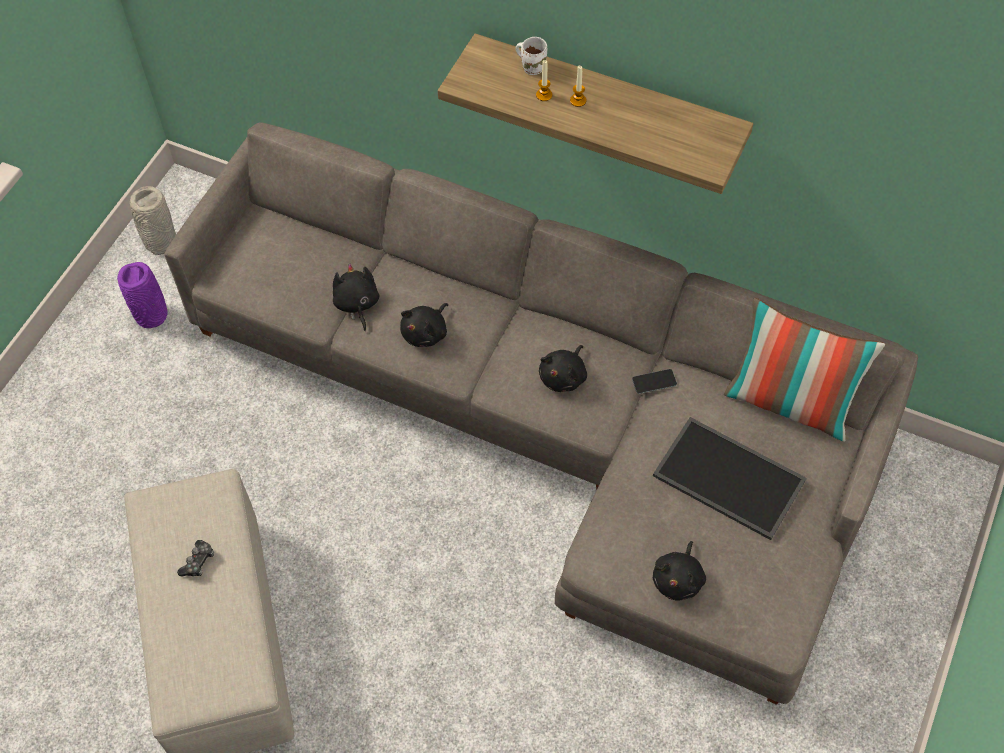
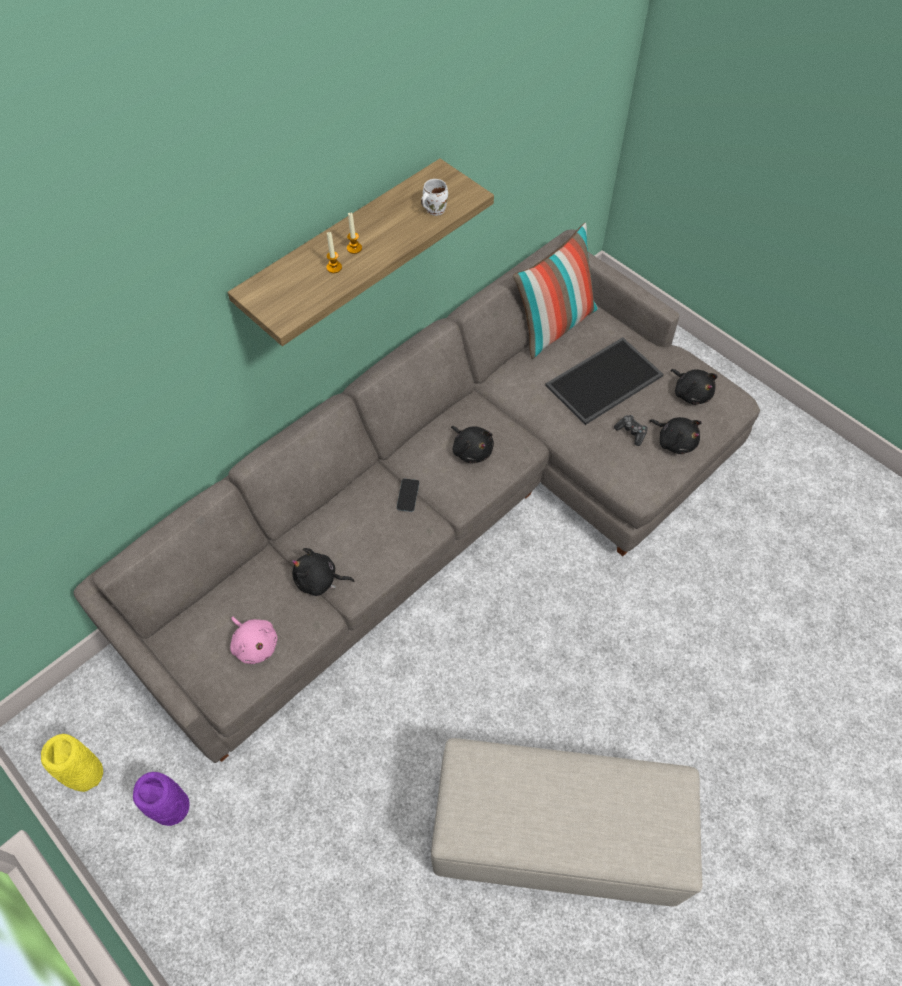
camera: 70 degrees left, 0 degrees up
grey vase [130,186,176,255] -> yellow vase [41,734,103,792]
game controller [177,540,214,577] -> game controller moved to [614,415,648,446]
black plush toy [400,303,448,347] -> black plush toy moved to [671,369,718,405]
white mug [515,37,547,75] -> white mug moved to [421,179,448,216]
phone [632,369,677,394] -> phone moved to [396,479,419,512]
none -> pink plush toy [230,616,278,664]

